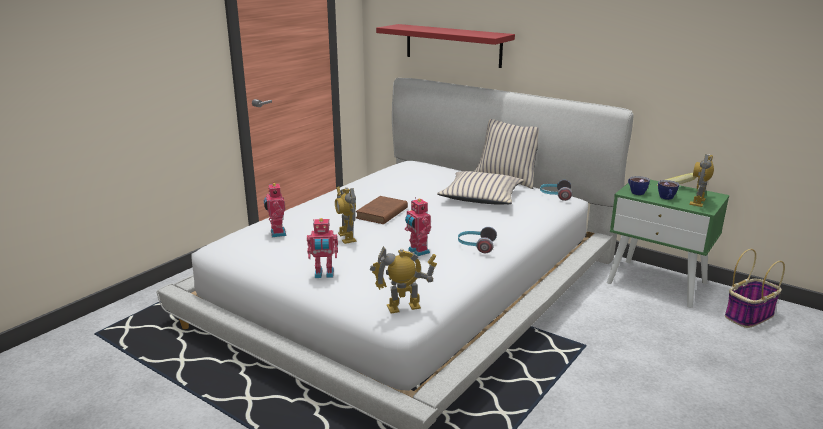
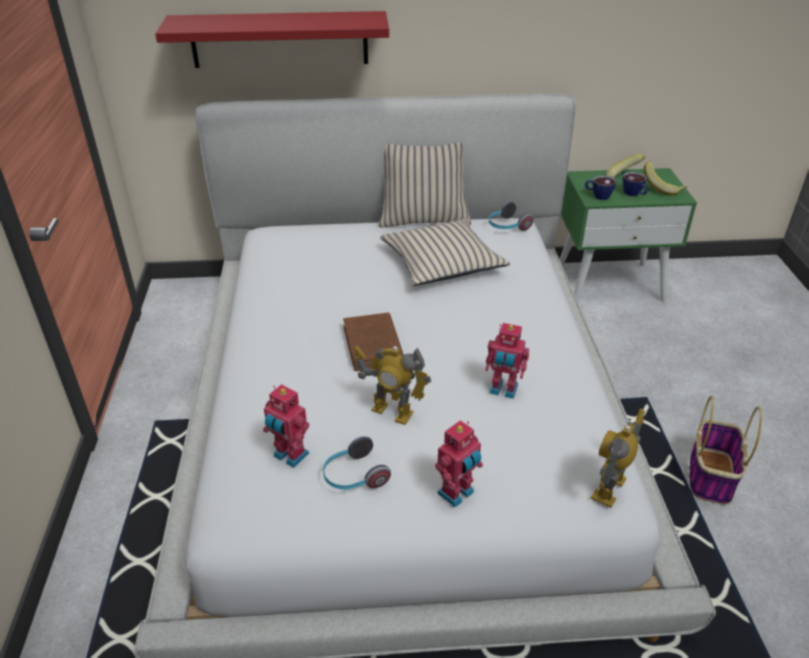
camera: 40 degrees left, 15 degrees up
headphones [458,227,497,253] -> headphones moved to [323,436,391,490]
toy robot [689,154,714,207] -> banana [644,162,688,196]
basket [725,249,785,328] -> basket moved to [690,396,762,505]

